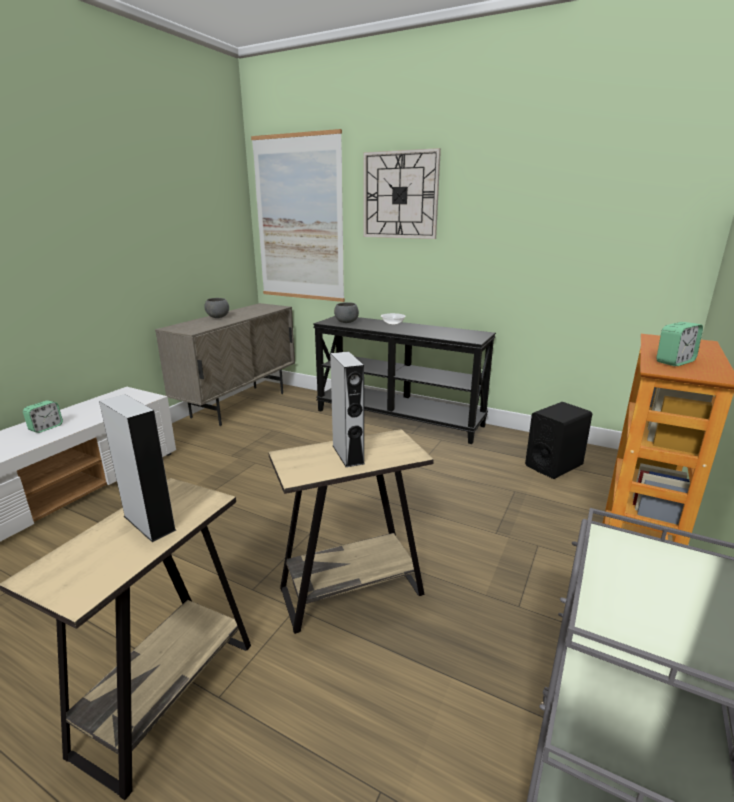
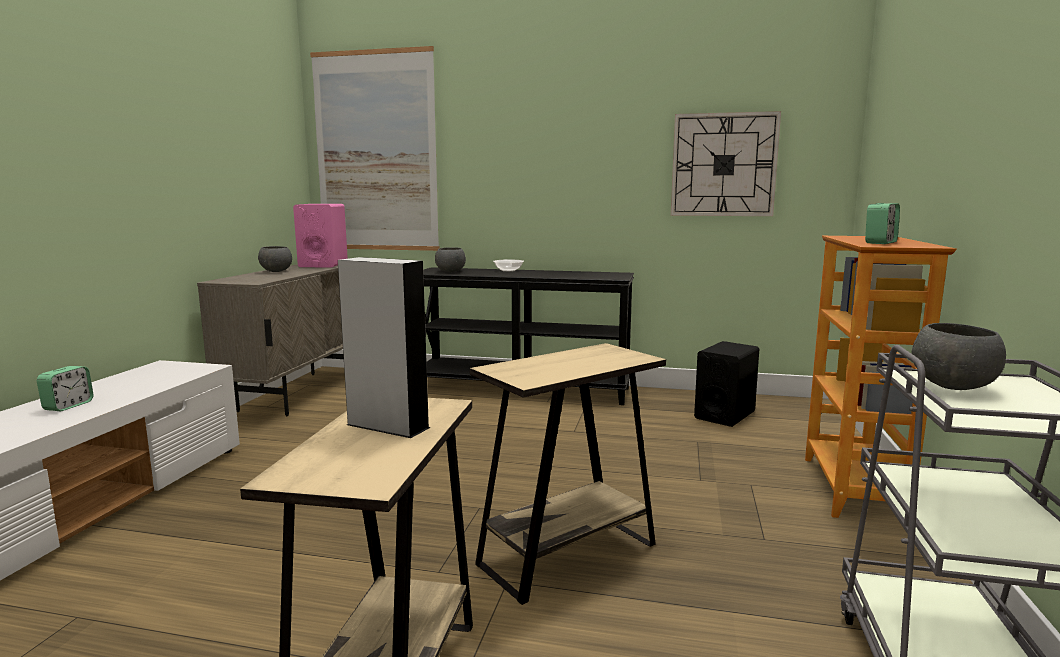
camera: 15 degrees left, 10 degrees down
grey speaker [330,351,365,467] -> none
wall clock [363,148,441,239] -> wall clock moved to [671,111,781,216]
none -> pink speaker [293,204,348,267]
none -> grey bowl [912,323,1006,390]

